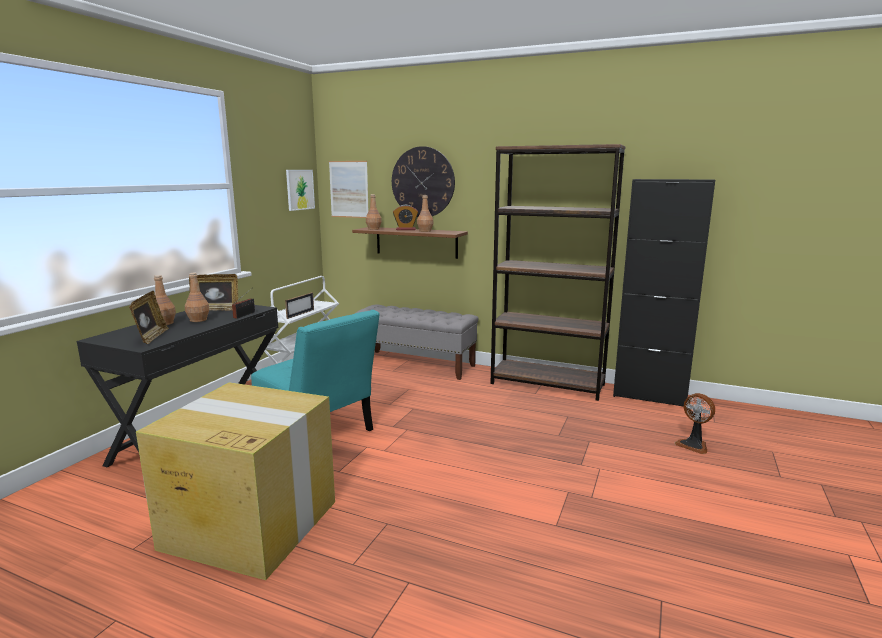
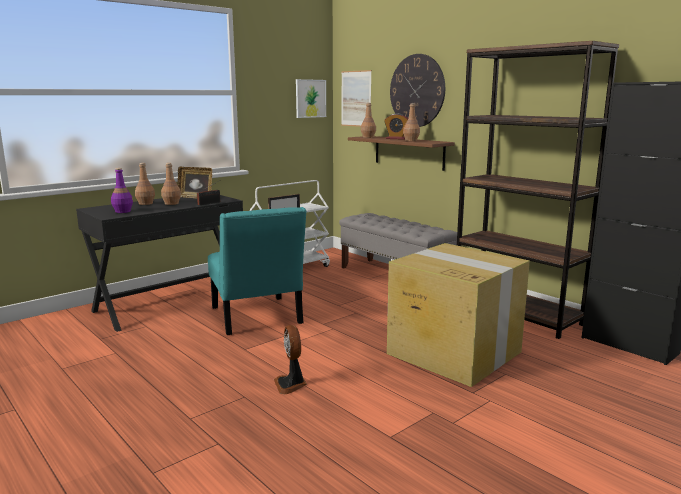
camera: 25 degrees right, 0 degrees up
picture frame [129,291,169,344] -> purple bottle [111,168,133,213]
cardboard box [136,382,335,580] -> cardboard box moved to [387,243,530,387]
fan [675,393,715,454] -> fan moved to [274,325,307,394]

